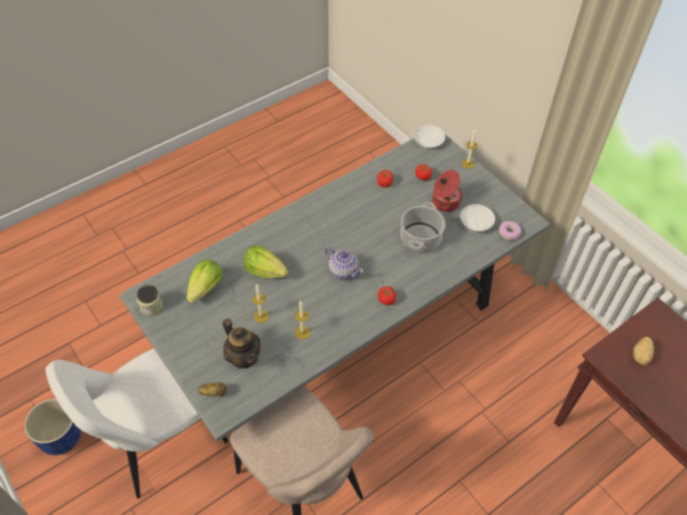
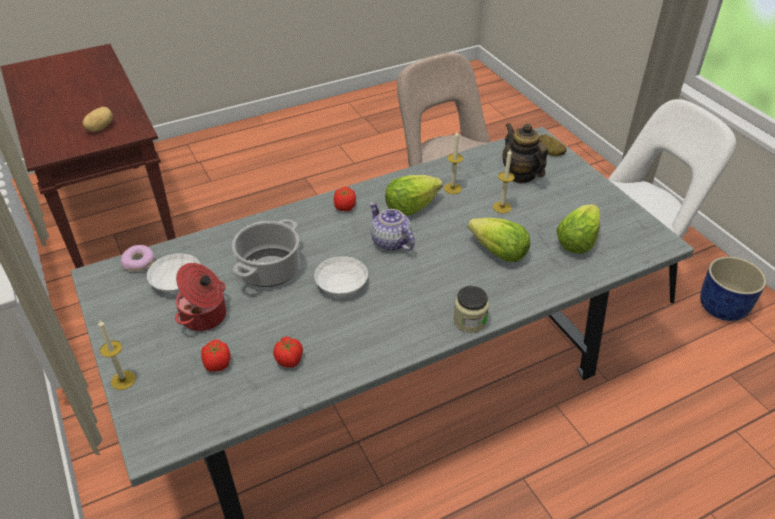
camera: 170 degrees left, 10 degrees down
jar [137,285,163,316] -> jar moved to [453,286,489,333]
white bowl [414,125,445,148] -> white bowl moved to [314,256,368,295]
none -> lettuce [385,175,443,216]

